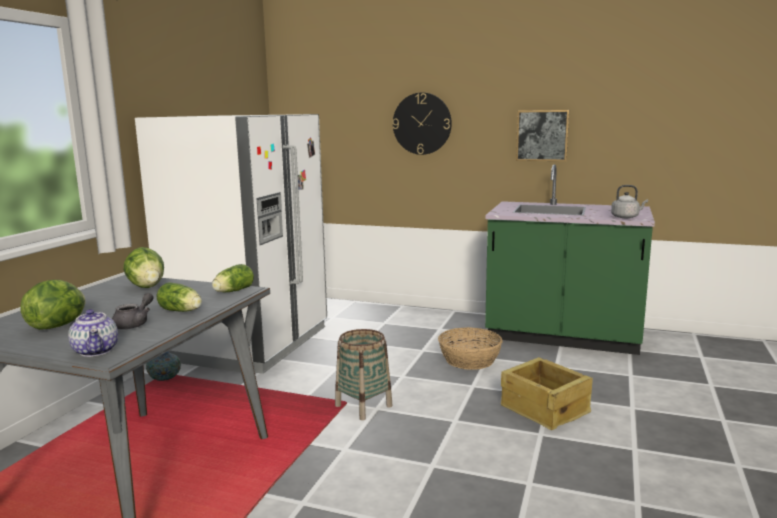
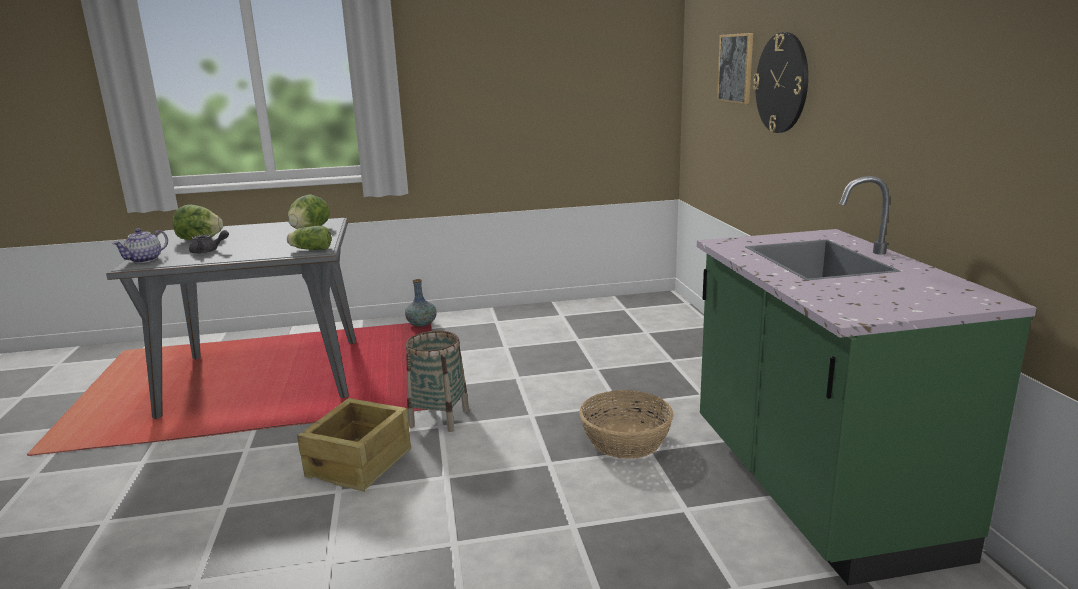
camera: 60 degrees right, 5 degrees up
white fridge [135,114,327,374] -> none
lettuce [157,282,202,312] -> none
crate [501,357,593,430] -> crate moved to [297,398,411,492]
picture [516,110,569,161] -> picture moved to [717,33,753,105]
grey kettle [611,185,648,218] -> none

